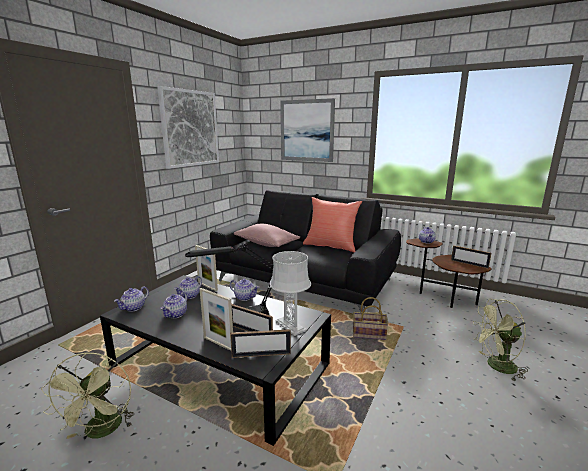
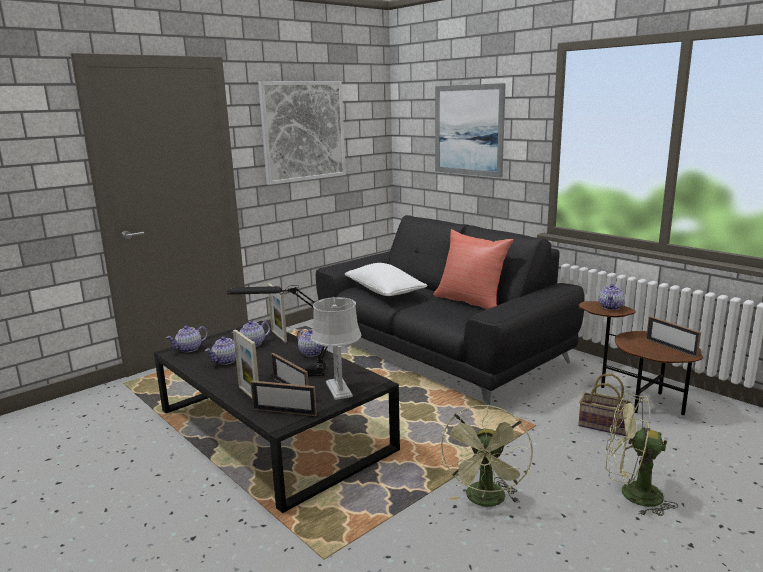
camera: 20 degrees right, 0 degrees up
green fan [41,352,133,439] -> green fan moved to [441,405,533,507]
pink pillow [234,224,300,247] -> white pillow [345,263,427,296]
basket [353,297,389,340] -> basket moved to [578,373,632,436]

